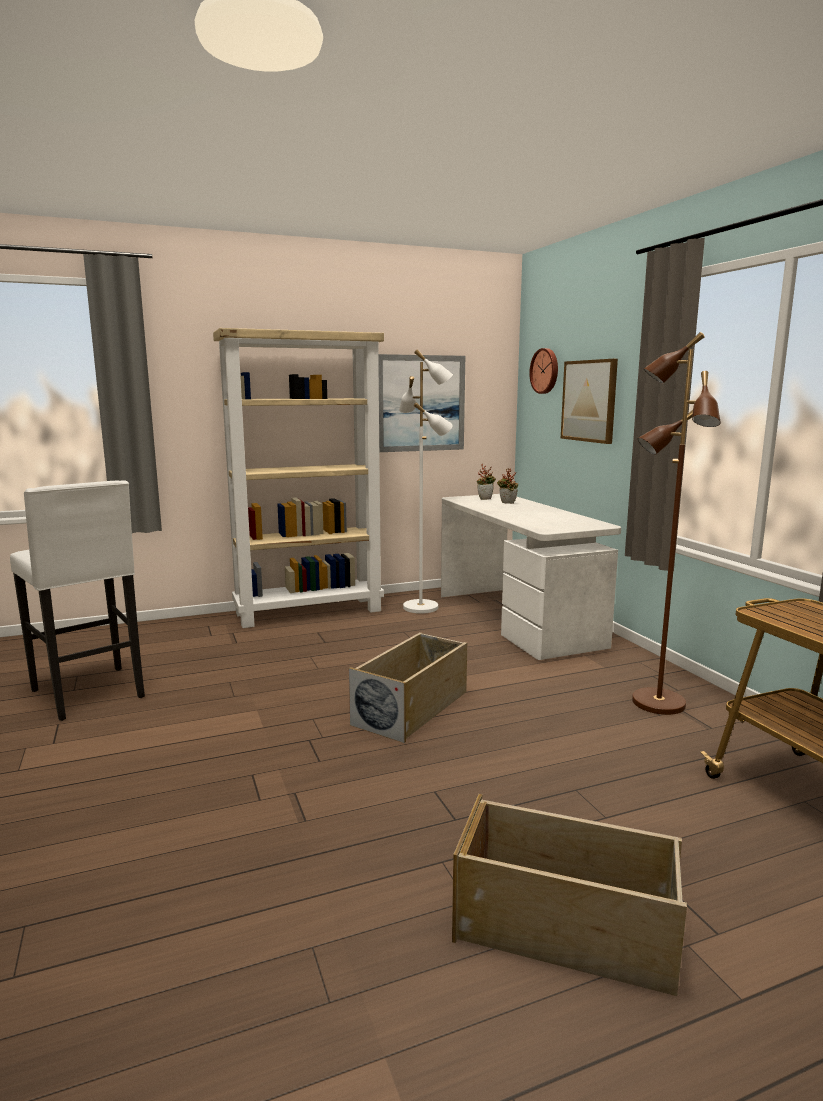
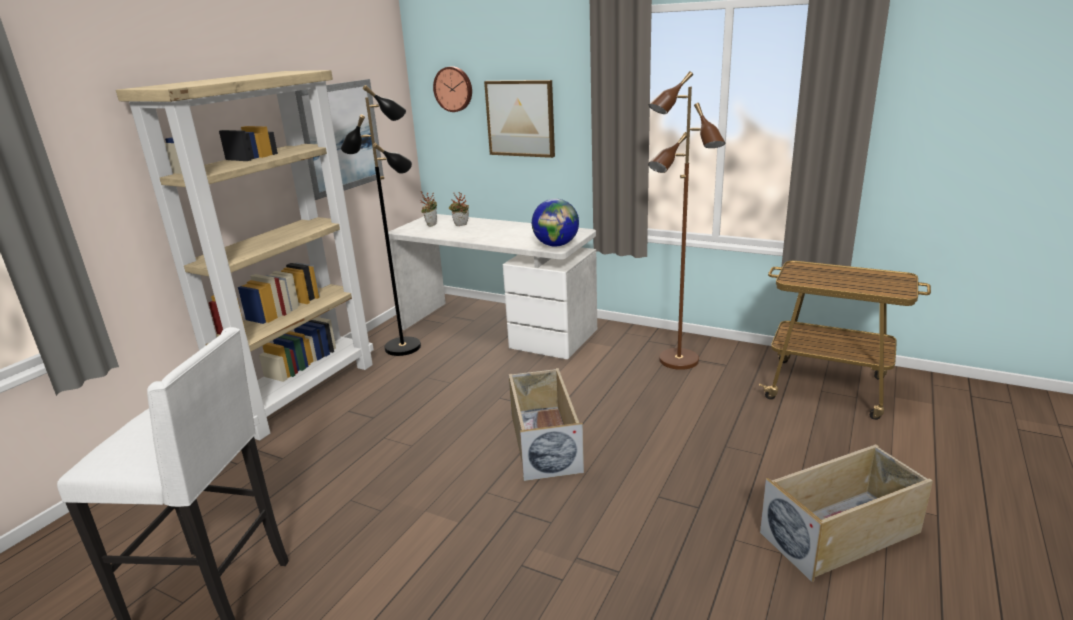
camera: 40 degrees left, 10 degrees up
white floor lamp [399,349,453,614] -> black floor lamp [341,85,421,356]
none -> globe [532,199,579,247]

